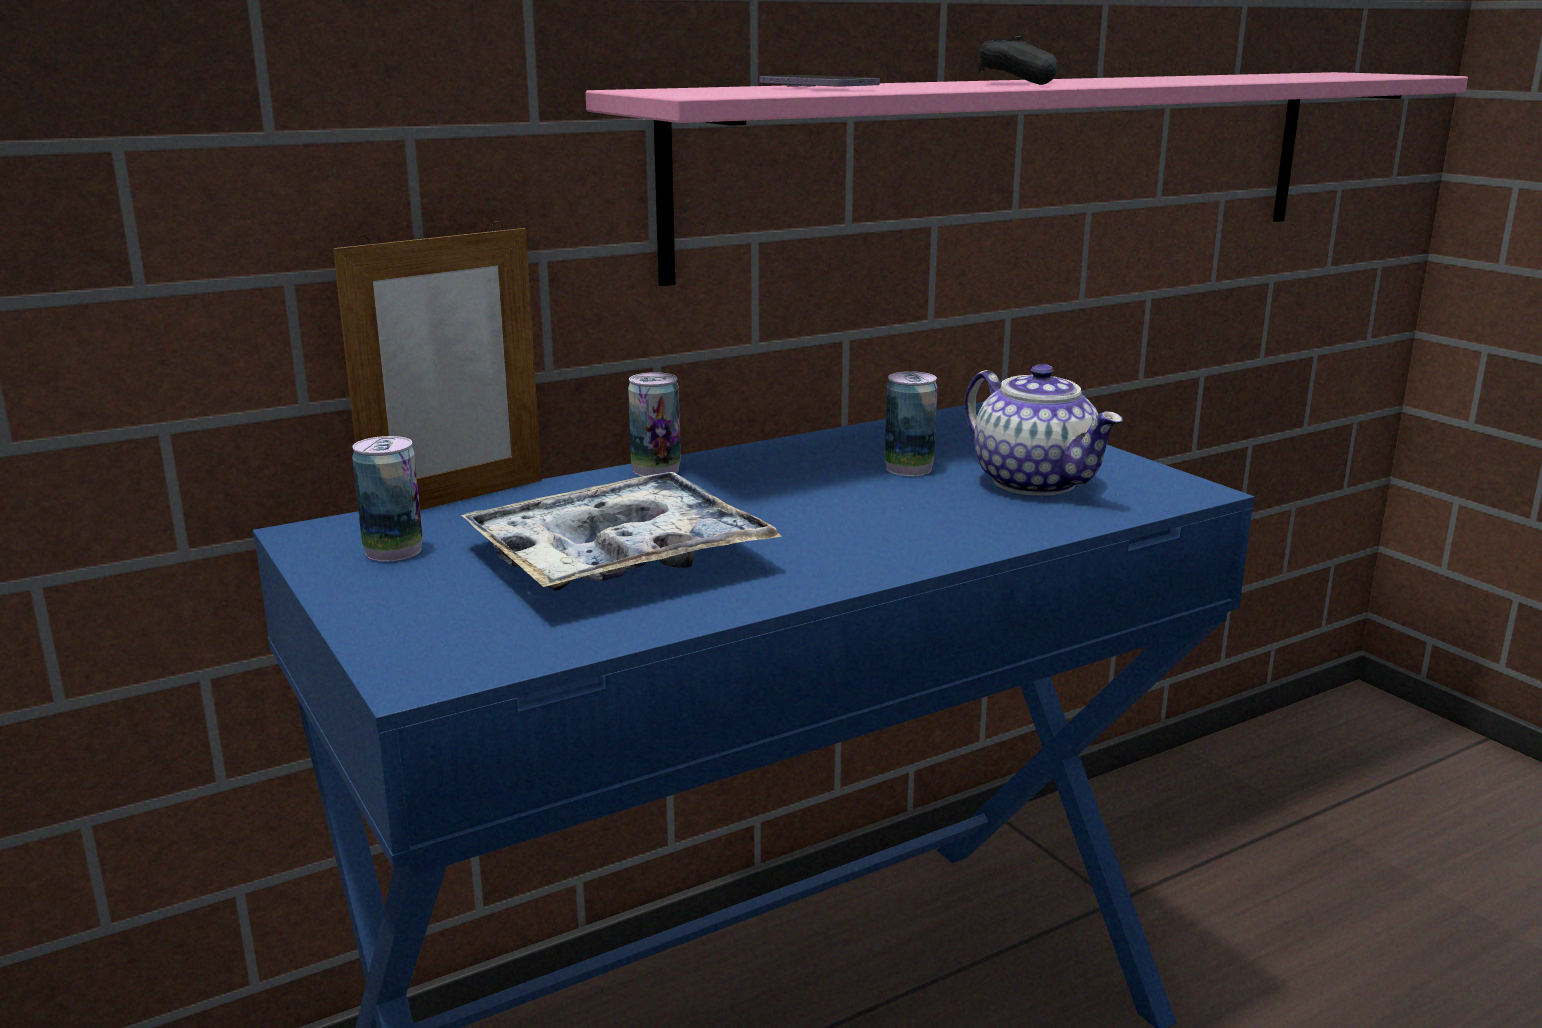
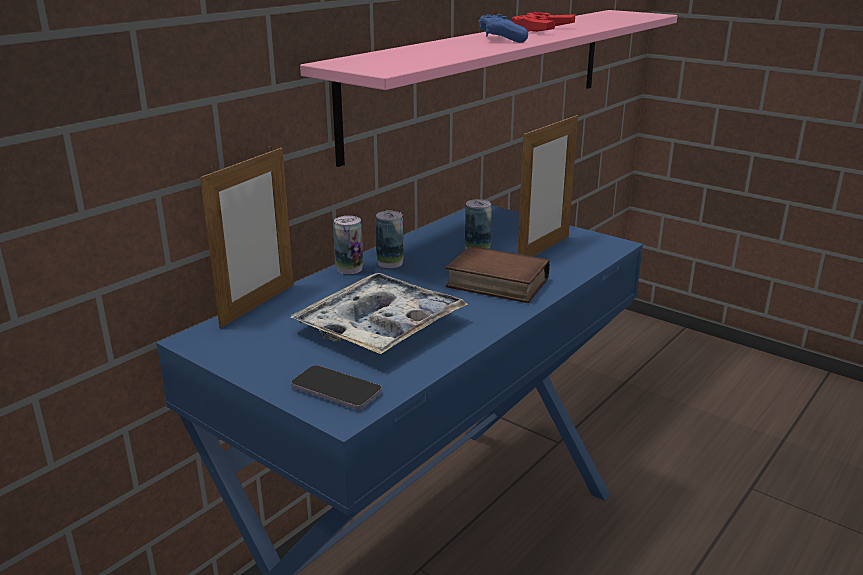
camera: 20 degrees left, 5 degrees up
can [352,436,423,561] -> can moved to [376,211,404,268]
phone [759,75,880,87] -> phone moved to [291,365,382,409]
teapot [964,364,1122,496] -> picture frame [517,113,578,256]
black game controller [978,36,1058,85] -> blue game controller [479,14,528,43]
none -> book [446,246,550,303]
none -> red game controller [512,12,575,32]

